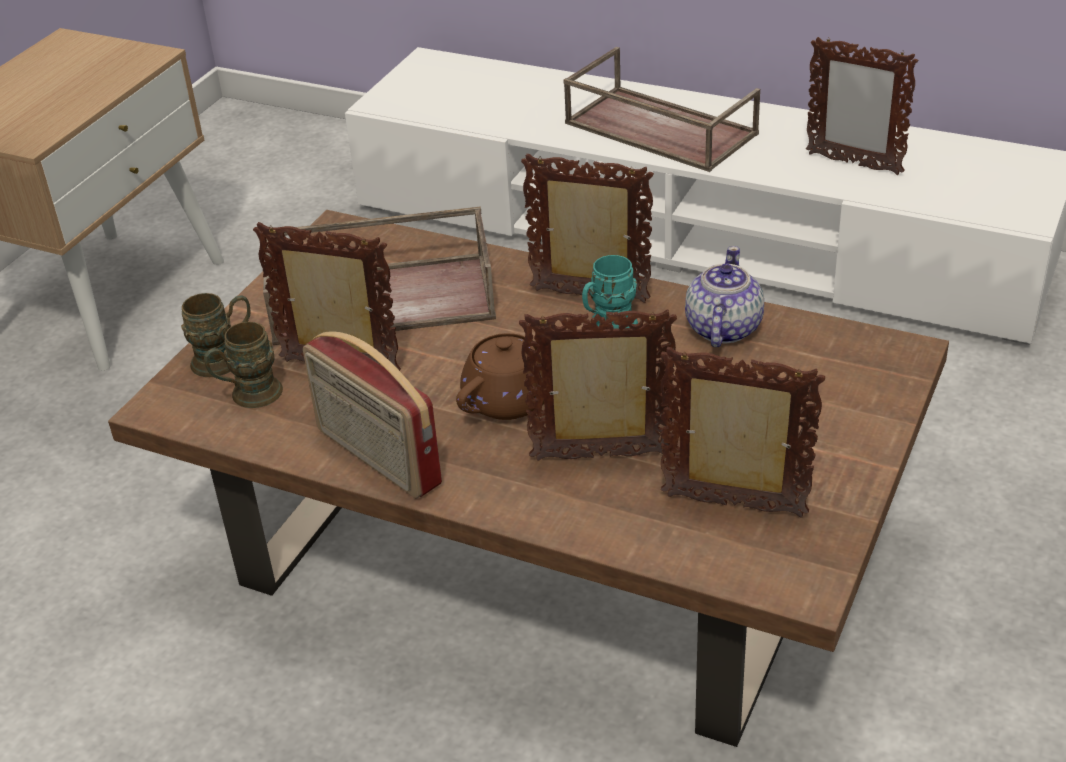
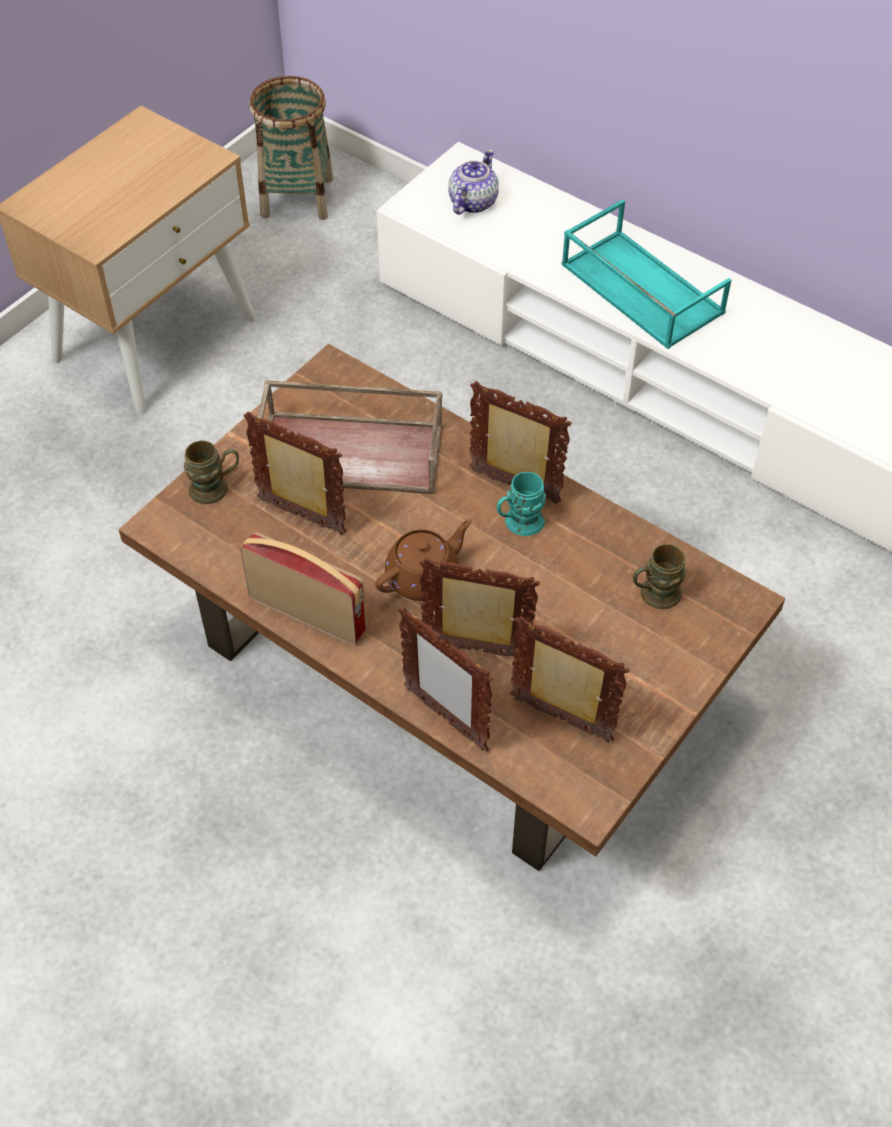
camera: 10 degrees right, 15 degrees up
brown mug [204,322,283,408] -> brown mug moved to [633,544,687,609]
radio [303,331,442,498] -> radio turned 150 degrees clockwise [240,532,367,645]
brown tray [563,47,760,172] -> turquoise tray [561,199,731,349]
teapot [685,246,764,347] -> teapot moved to [448,149,499,215]
picture frame [806,37,918,175] -> picture frame moved to [398,607,493,752]
none -> basket [250,76,333,220]

